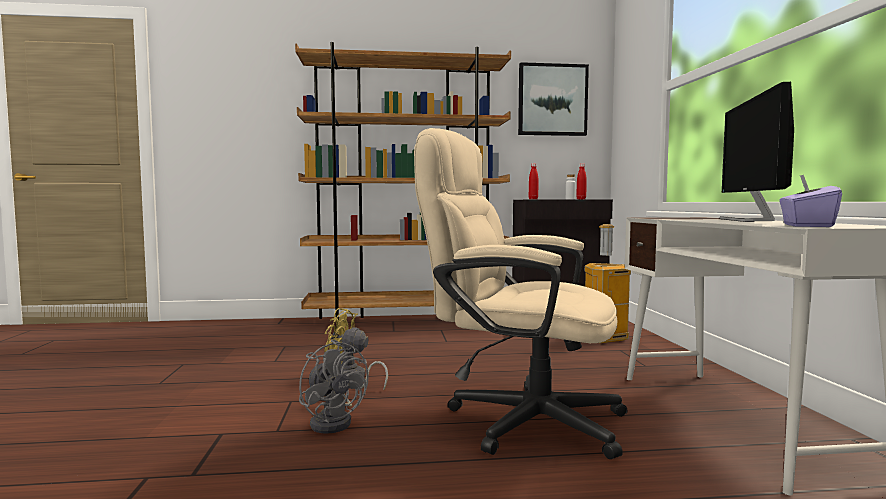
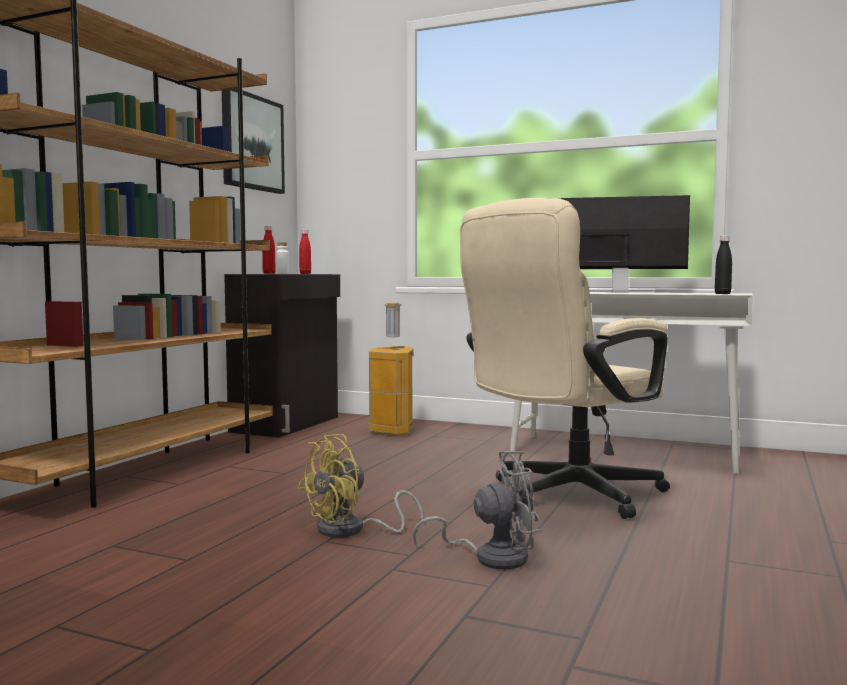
camera: 60 degrees left, 0 degrees up
monitor [720,82,794,222] -> monitor turned 150 degrees clockwise [559,195,690,293]
purple tissue box [779,175,842,227] -> black bottle [715,236,732,294]

